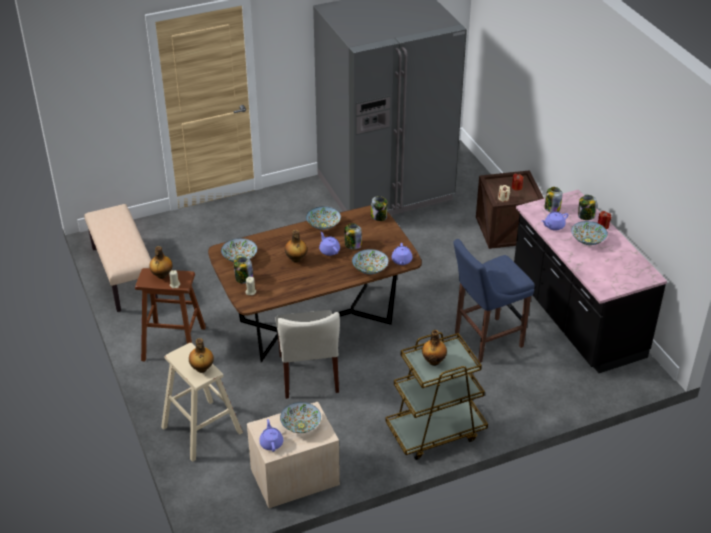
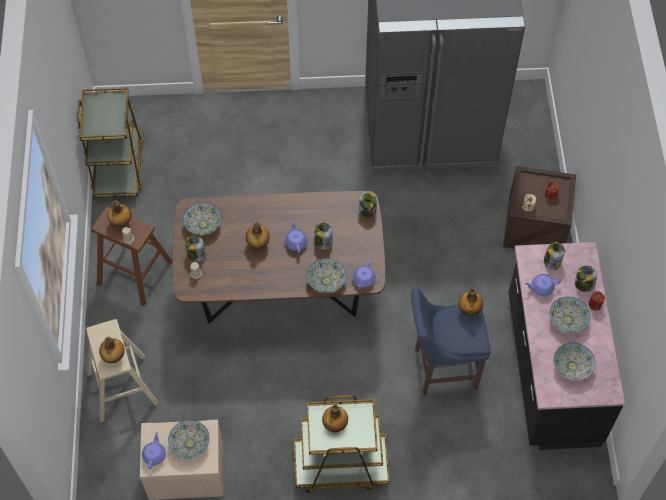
camera: 20 degrees right, 20 degrees up
beige bench [84,204,158,312] -> brown cart [77,88,144,198]
beige chair [275,310,340,399] -> none
bowl [306,206,341,230] -> bowl moved to [554,343,595,380]
none -> bottle [459,288,483,316]

